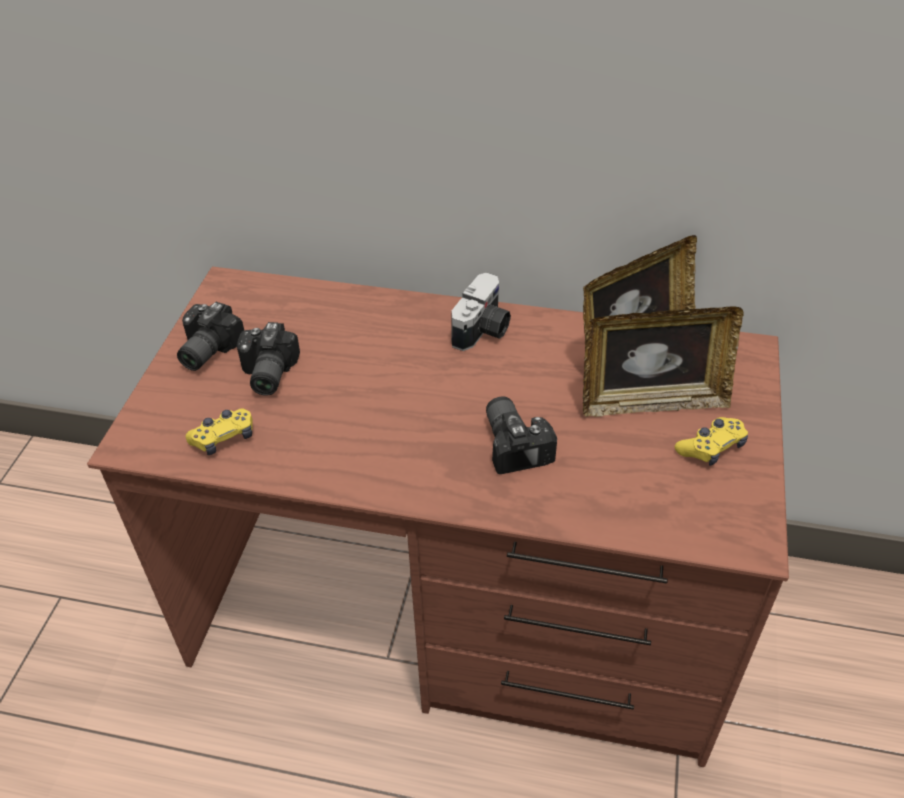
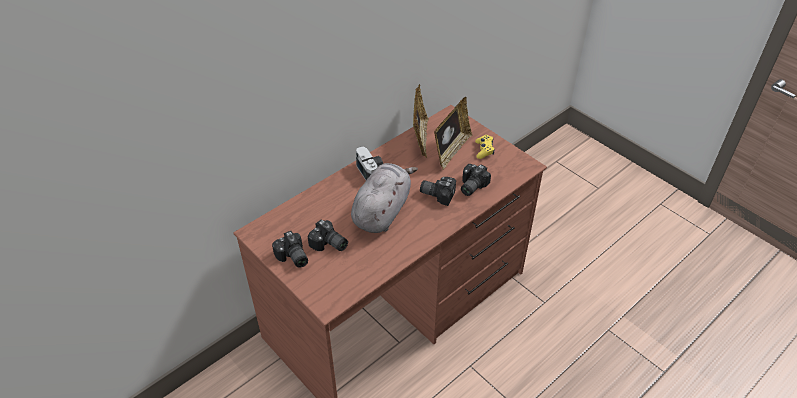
camera: 55 degrees left, 0 degrees up
yellow game controller [186,409,253,455] -> none
none -> grey plush toy [351,163,418,233]
none -> camera [461,164,491,196]

